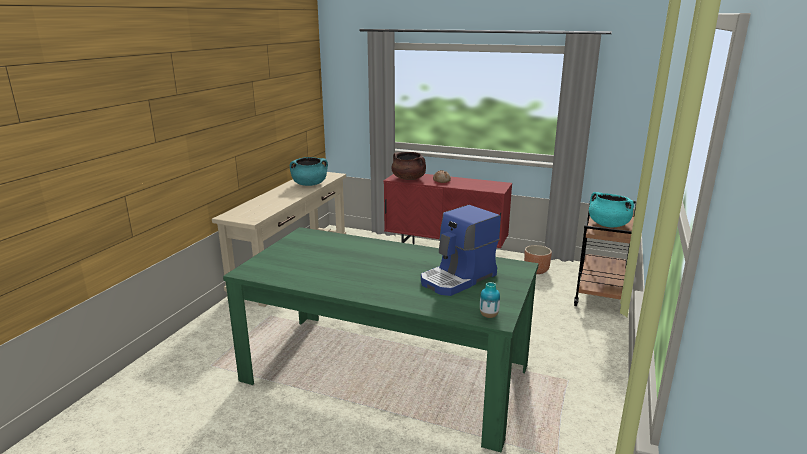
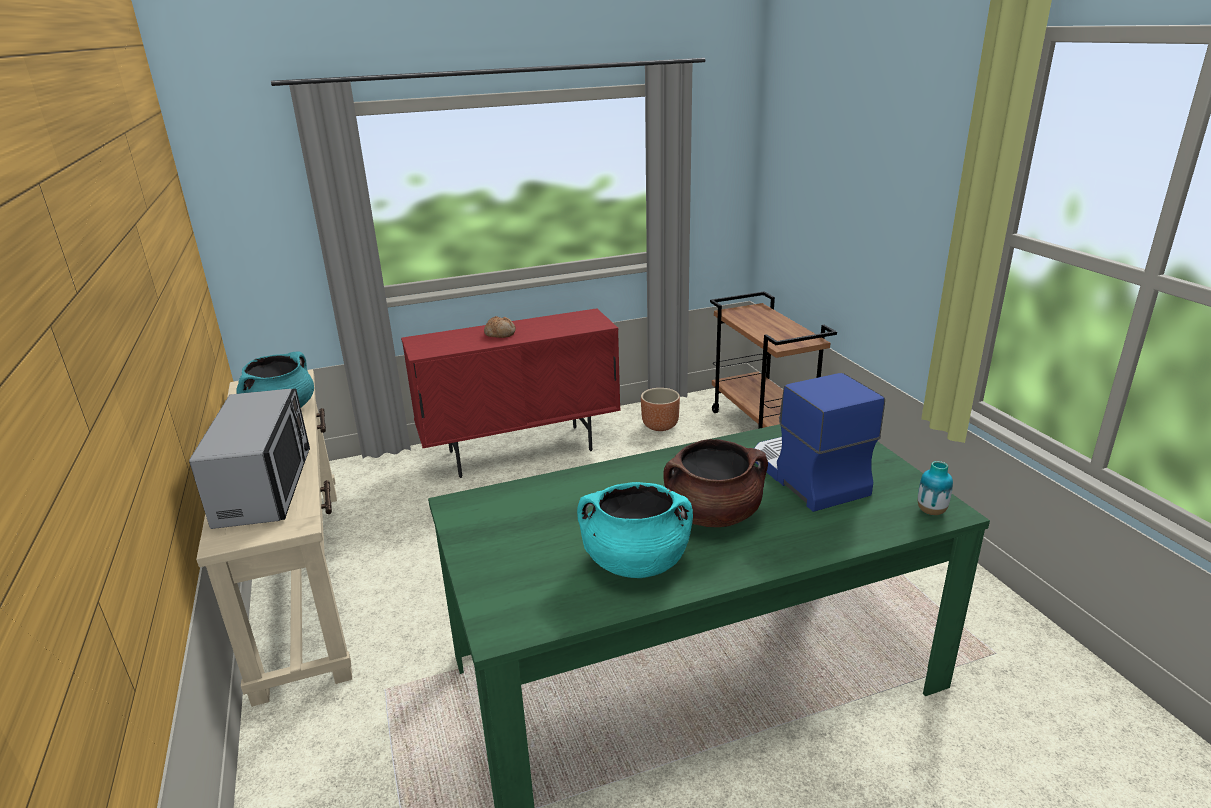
camera: 40 degrees left, 5 degrees up
brown cooking pot [391,152,426,180] -> brown cooking pot moved to [663,439,768,527]
coffee machine [421,205,501,296] -> coffee machine turned 150 degrees clockwise [754,373,885,512]
turquoise cooking pot [589,192,634,227] -> turquoise cooking pot moved to [577,482,693,578]
none -> microwave [189,389,310,529]

